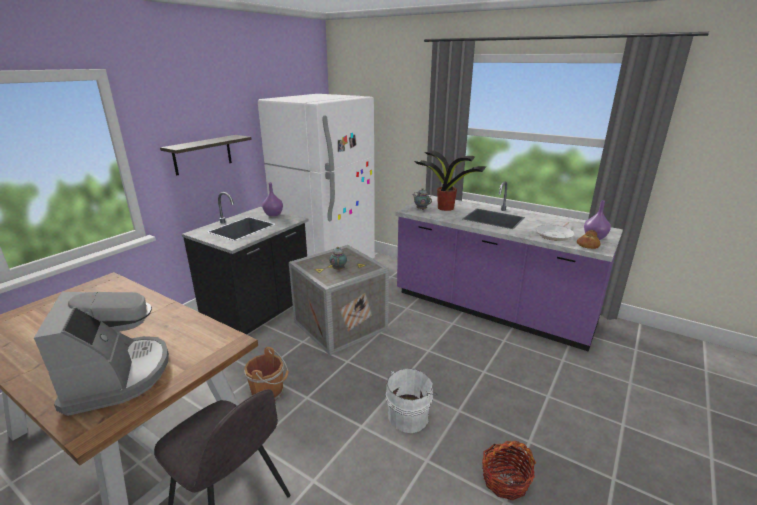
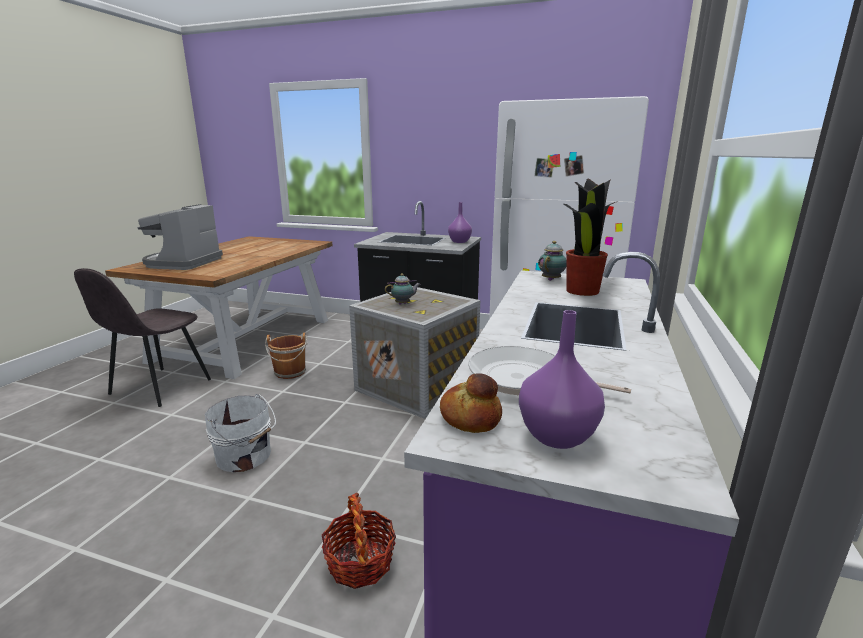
camera: 75 degrees right, 5 degrees down
coffee machine [34,292,169,416] -> coffee machine turned 135 degrees clockwise [137,204,223,270]
shelf [160,135,252,176] -> none
basket [482,441,536,500] -> basket moved to [322,493,396,589]

